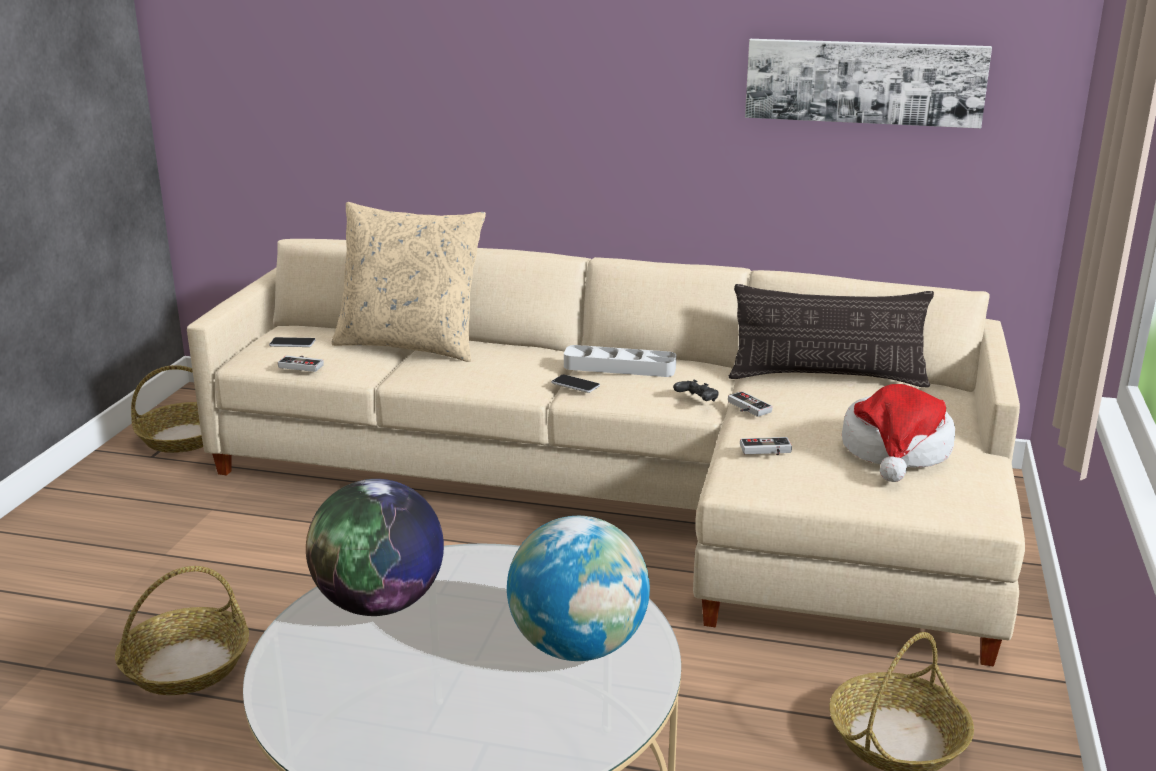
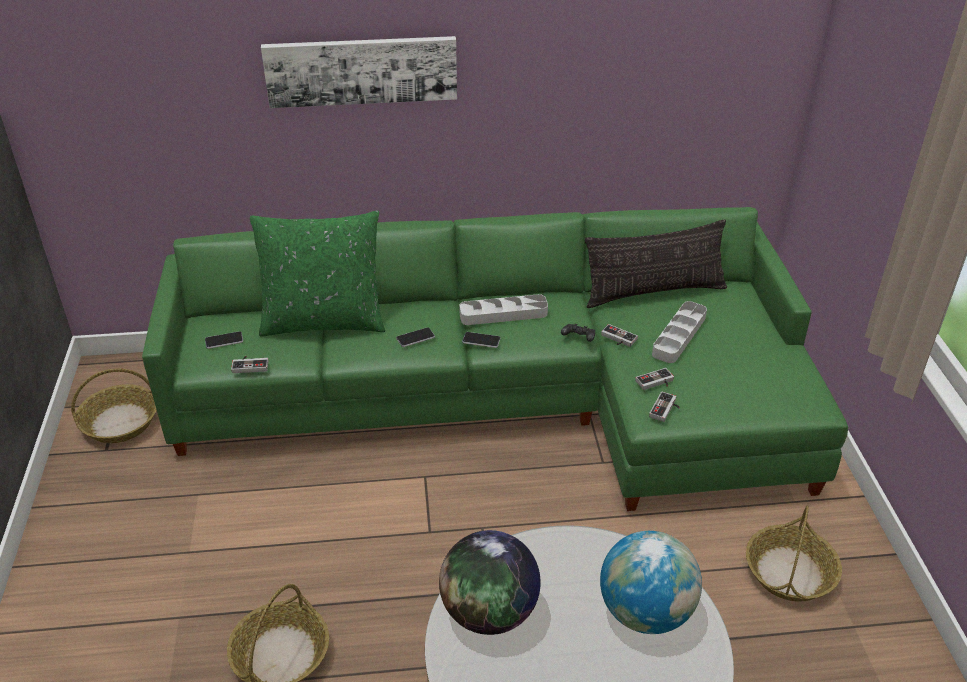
camera: 20 degrees left, 15 degrees up
beige sofa [187,239,1025,666] -> green sofa [142,207,848,511]
beige pillow [331,202,486,362] -> green pillow [250,211,385,337]
picture [745,39,992,128] -> picture moved to [261,36,457,108]
hat [842,384,955,482] -> none
none -> phone [396,327,435,347]
none -> game controller [649,392,680,422]
none -> grey tray [652,301,707,363]

